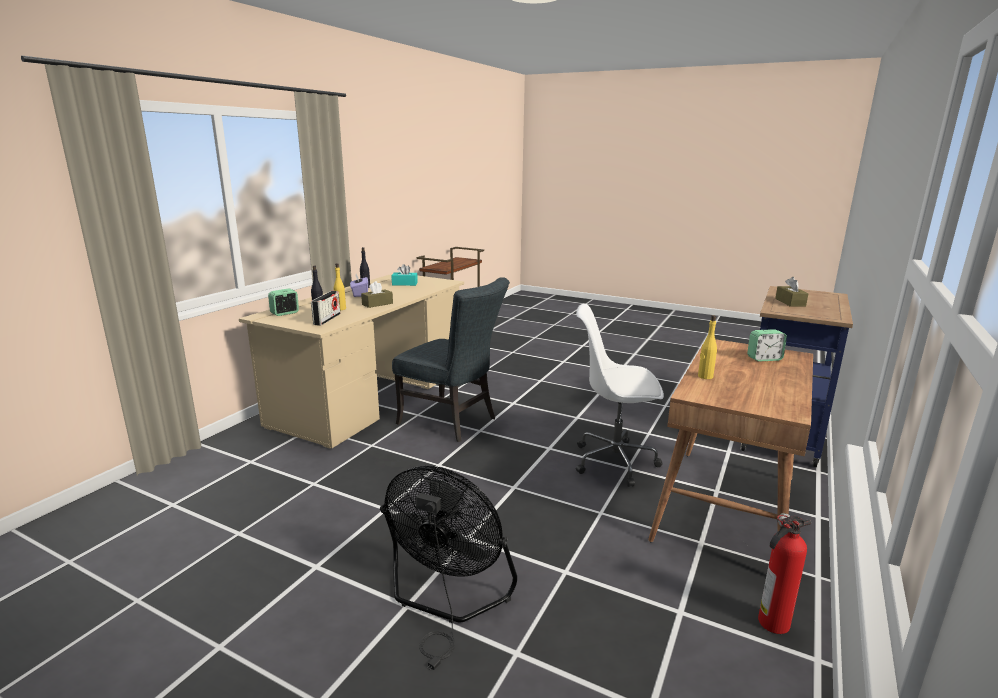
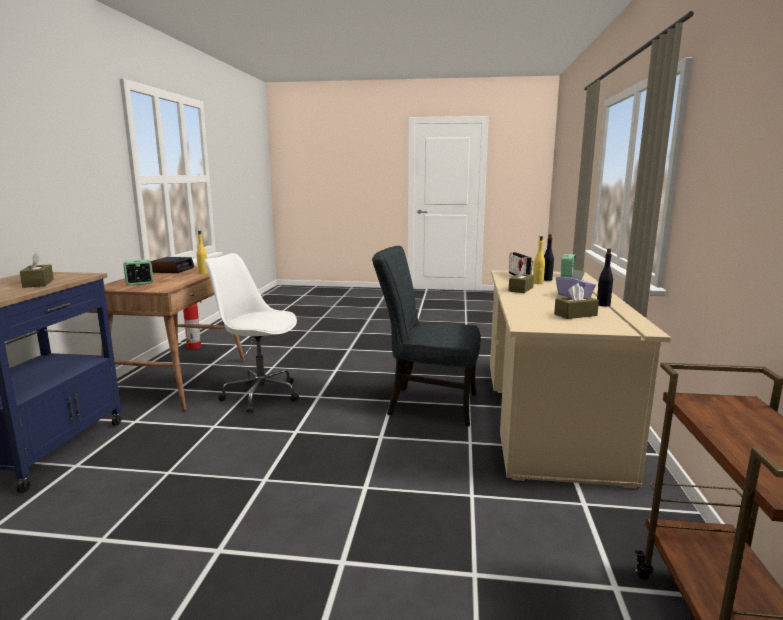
camera: 160 degrees right, 5 degrees down
black fan [380,466,517,670] -> none
turquoise tissue box [391,264,418,286] -> brown tissue box [554,283,599,319]
white office chair [576,304,664,487] -> white office chair turned 150 degrees counterclockwise [204,253,299,413]
none -> alarm clock [150,257,194,273]

